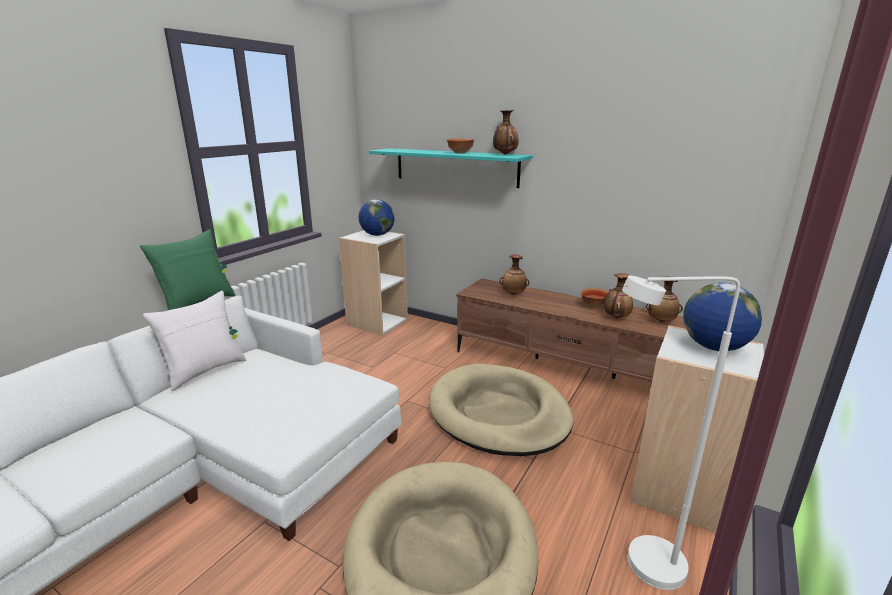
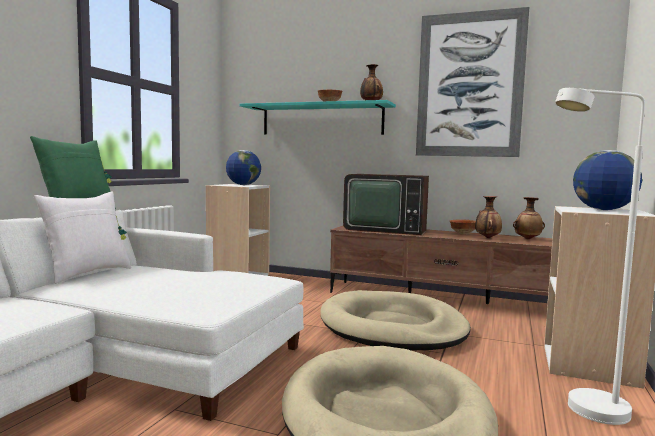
camera: 10 degrees left, 15 degrees down
vase [499,255,530,295] -> television [343,174,429,235]
none -> picture [416,7,529,157]

